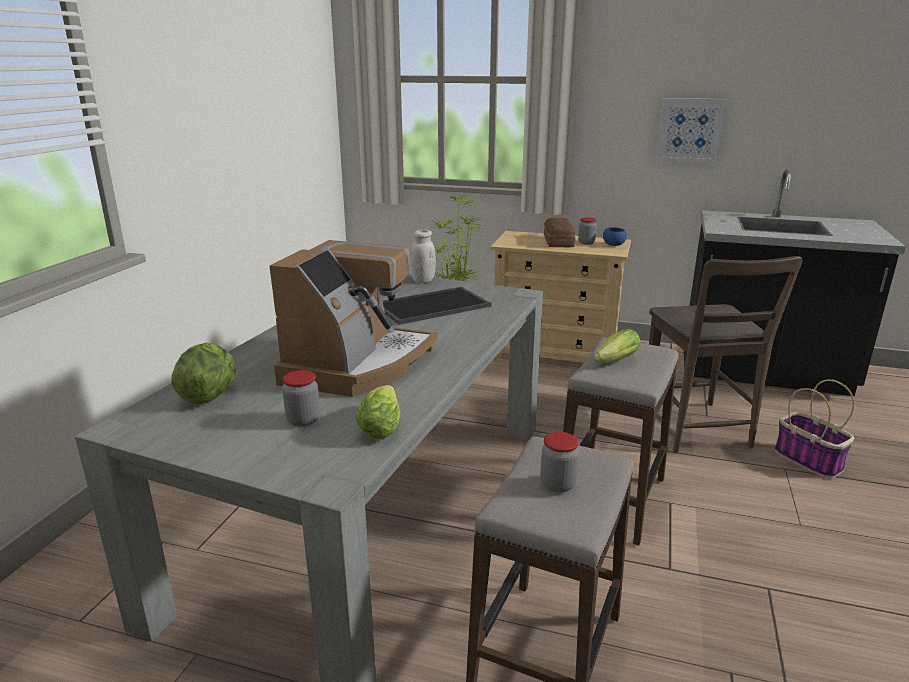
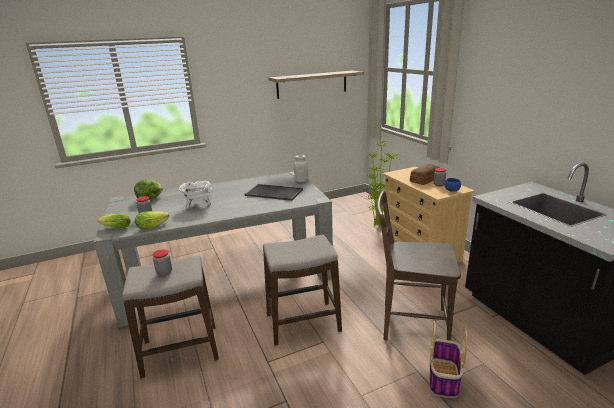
camera: 50 degrees right, 0 degrees up
coffee machine [269,240,438,397] -> white cooking pot [179,181,213,209]
lettuce [594,329,640,363] -> lettuce moved to [97,213,131,228]
brown chair [649,256,802,453] -> brown chair turned 60 degrees clockwise [377,191,461,341]
picture [656,98,727,163] -> none
none -> shelf [268,71,364,99]

